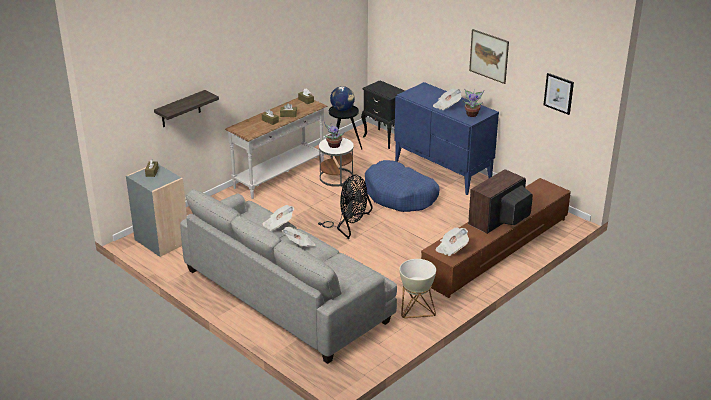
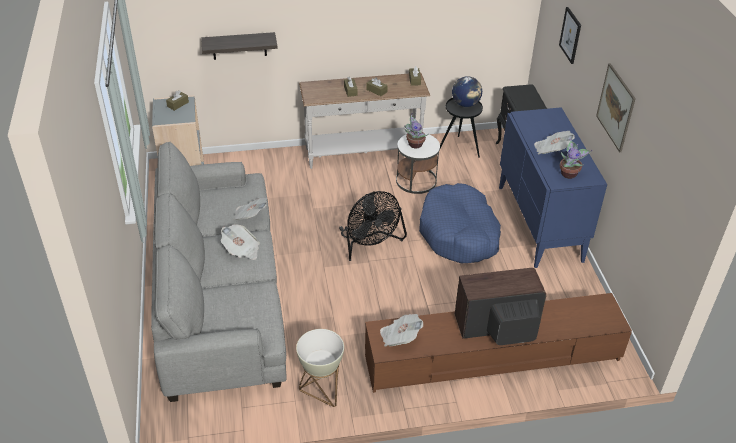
camera: 35 degrees right, 10 degrees up
picture [543,73,574,115] -> picture moved to [559,7,581,64]

